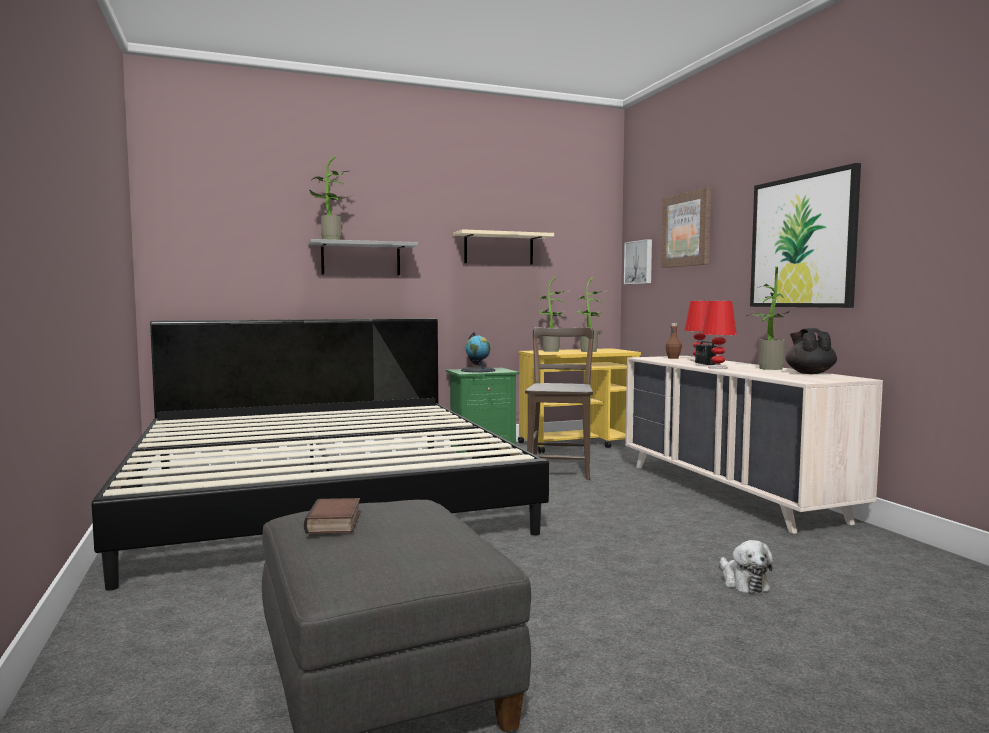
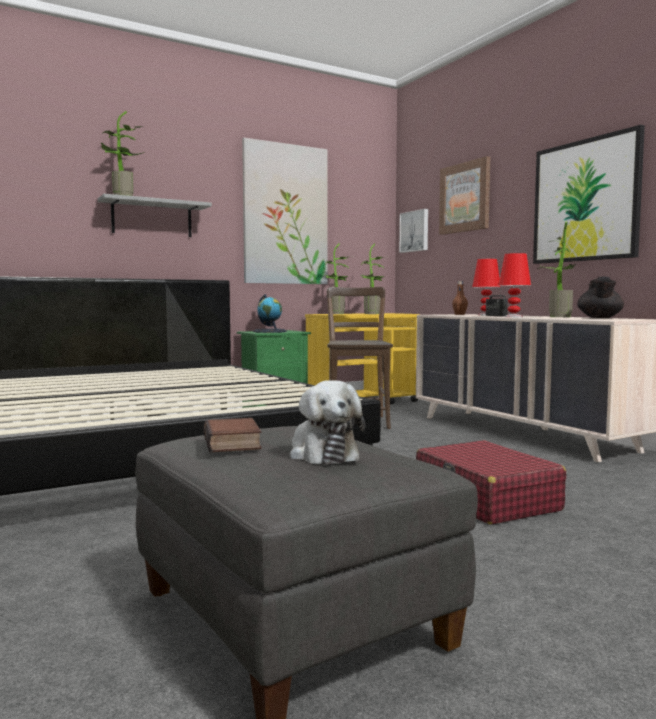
camera: 10 degrees left, 0 degrees up
beige shelf [453,229,554,265] -> picture [242,138,328,284]
plush toy [720,540,773,594] -> plush toy moved to [290,380,365,465]
black teapot [786,328,837,374] -> black teapot turned 150 degrees counterclockwise [577,277,624,318]
none -> red suitcase [416,440,566,525]

